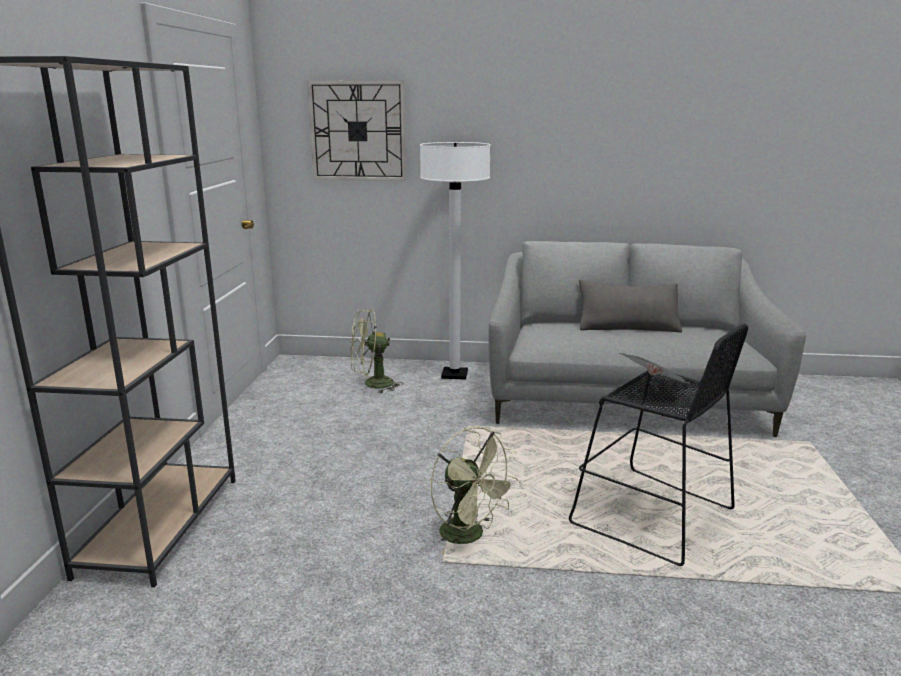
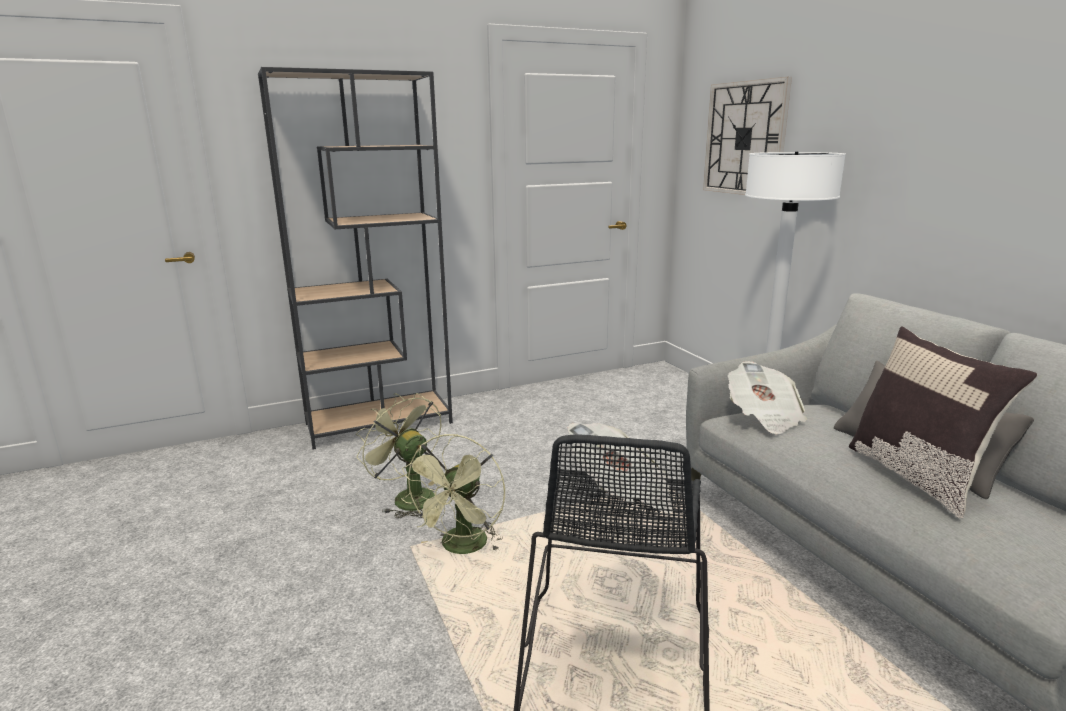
camera: 60 degrees right, 0 degrees up
green fan [350,309,404,393] -> green fan moved to [356,393,442,518]
none -> newspaper [728,361,807,435]
none -> pillow [849,326,1037,519]

